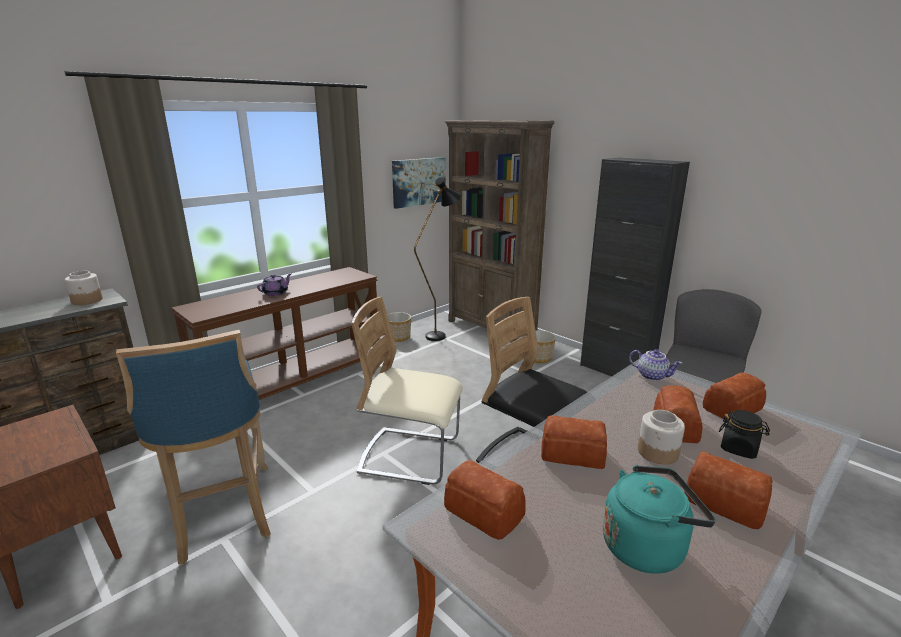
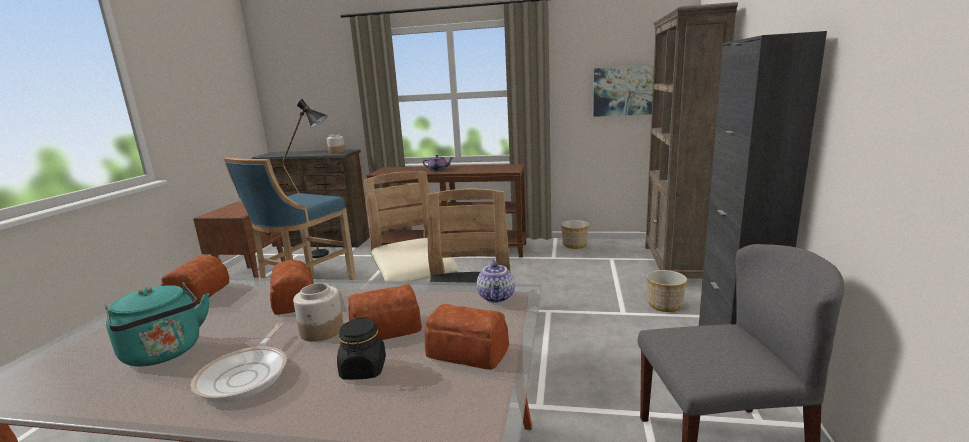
camera: 55 degrees right, 5 degrees down
black floor lamp [414,177,461,341] -> black floor lamp moved to [282,99,329,258]
bread [684,452,773,529] -> frying pan [191,323,287,403]

